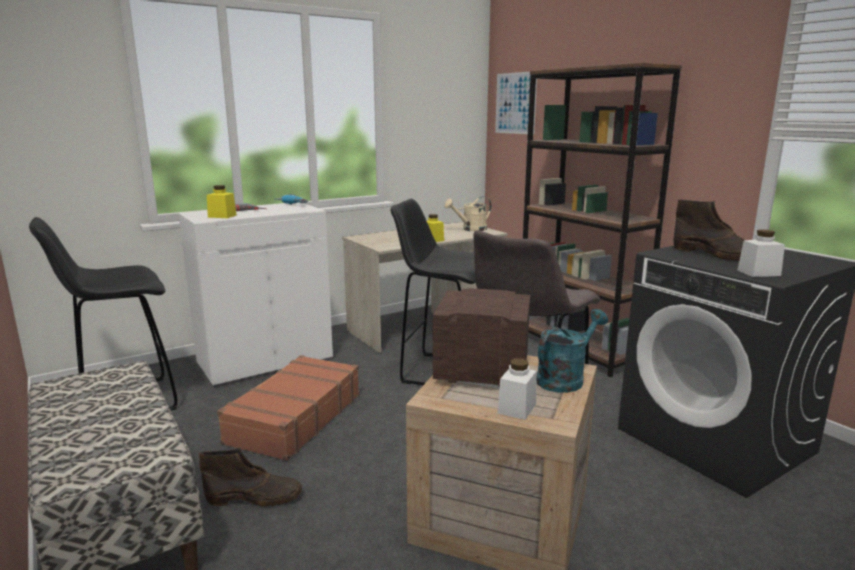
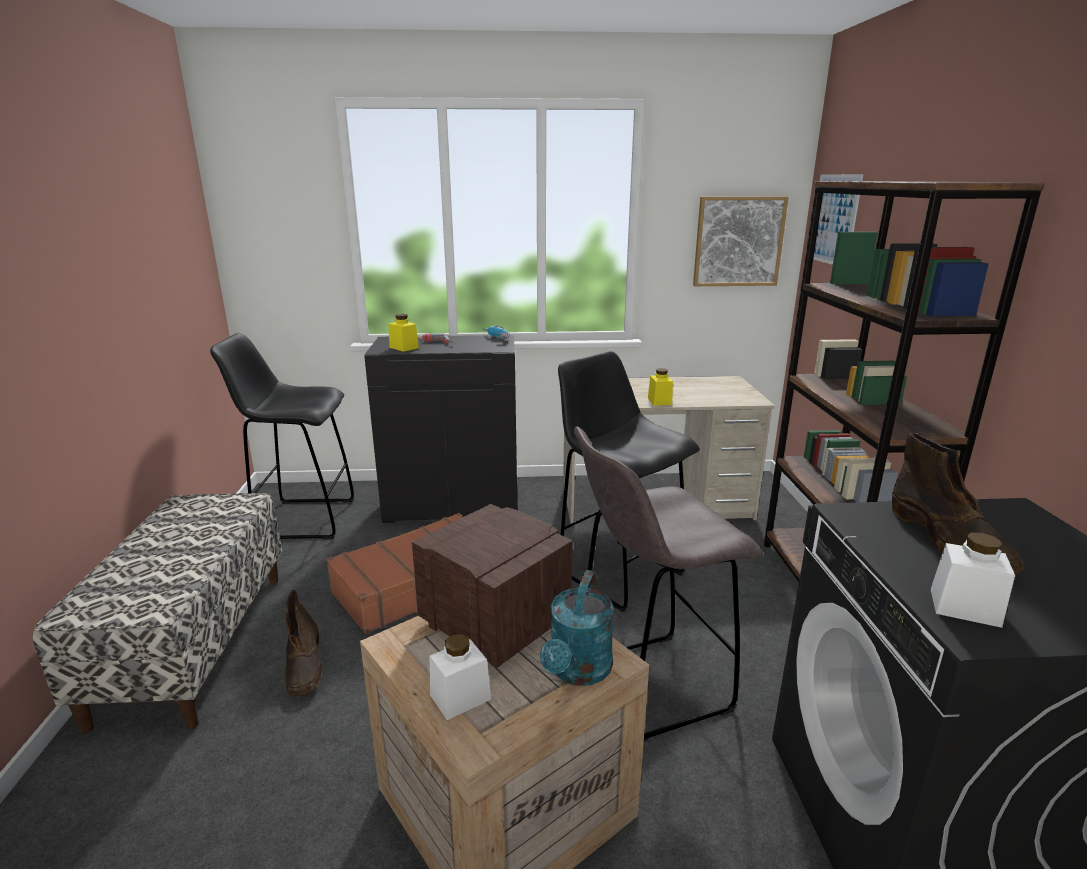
camera: 30 degrees right, 5 degrees up
white cabinet [178,202,333,388] -> black cabinet [364,335,517,523]
brown boot [199,447,302,507] -> brown boot turned 45 degrees clockwise [285,590,323,697]
beige watering can [444,197,492,231] -> none
turquoise watering can [536,309,608,393] -> turquoise watering can turned 120 degrees clockwise [540,570,614,686]
none -> picture [693,196,789,286]

